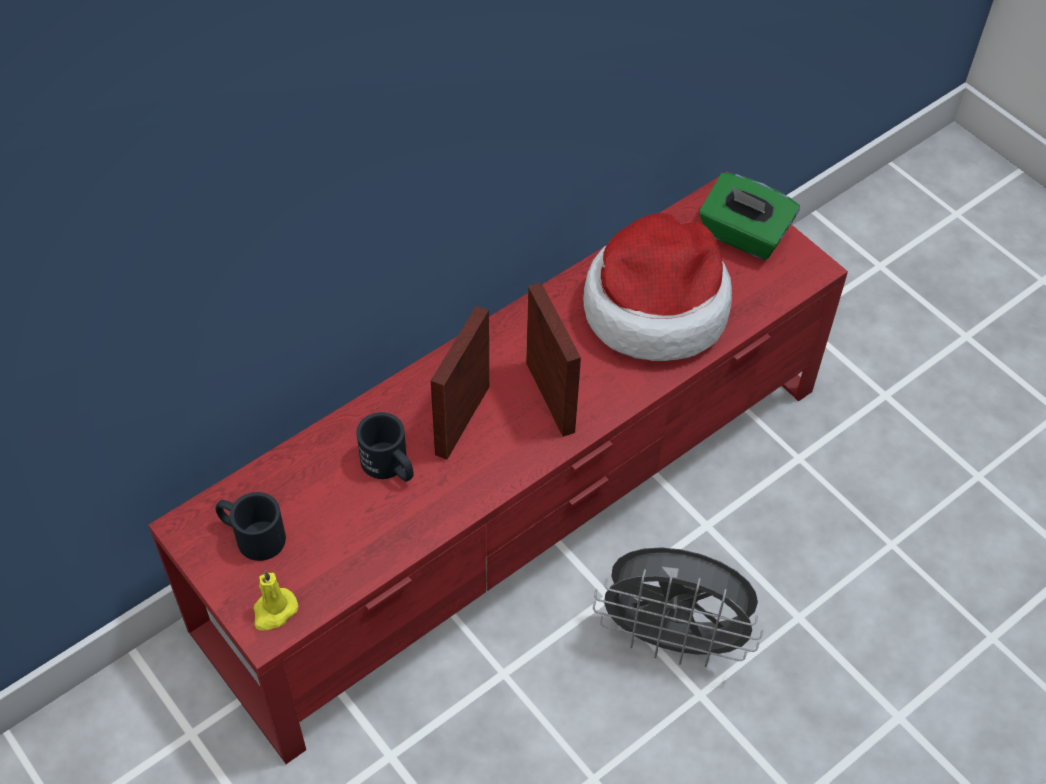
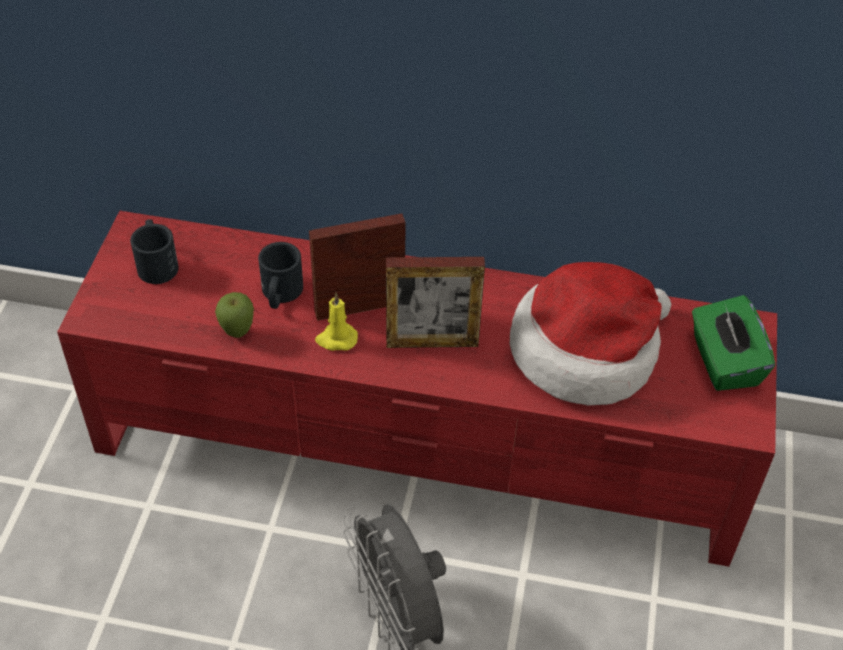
camera: 50 degrees right, 5 degrees down
yellow candle [253,570,298,631] -> yellow candle moved to [315,293,358,351]
picture frame [526,282,581,437] -> picture frame turned 60 degrees clockwise [386,257,485,348]
none -> apple [215,292,254,338]

